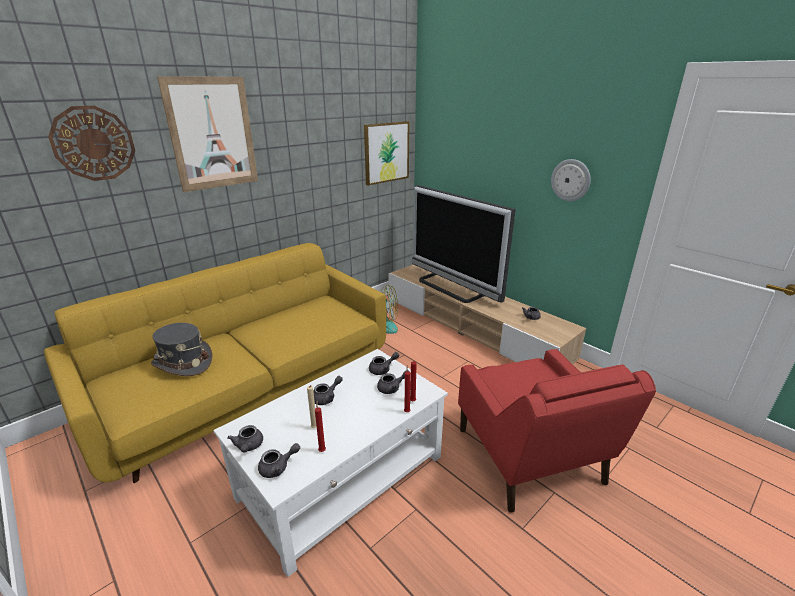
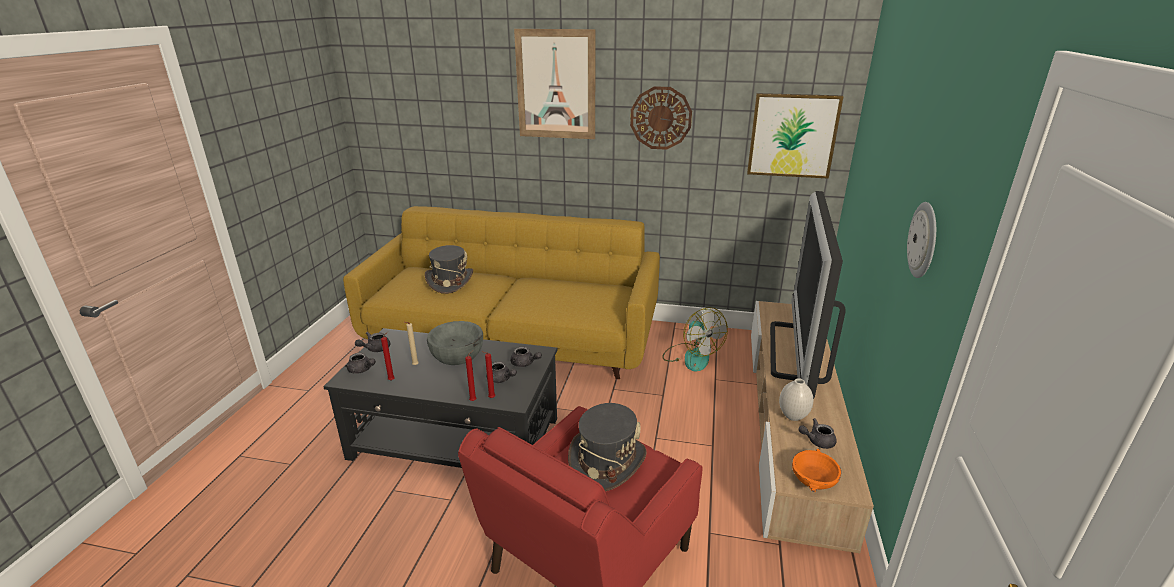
camera: 55 degrees right, 0 degrees up
wall clock [48,106,135,181] -> wall clock moved to [630,86,692,150]
white coffee table [214,349,448,577] -> black coffee table [323,328,558,468]
grey teapot [313,376,343,405] -> grey bowl [427,321,483,365]
none -> grey hat [568,403,647,491]
none -> white vase [779,378,813,421]
none -> orange bowl [792,449,841,492]

